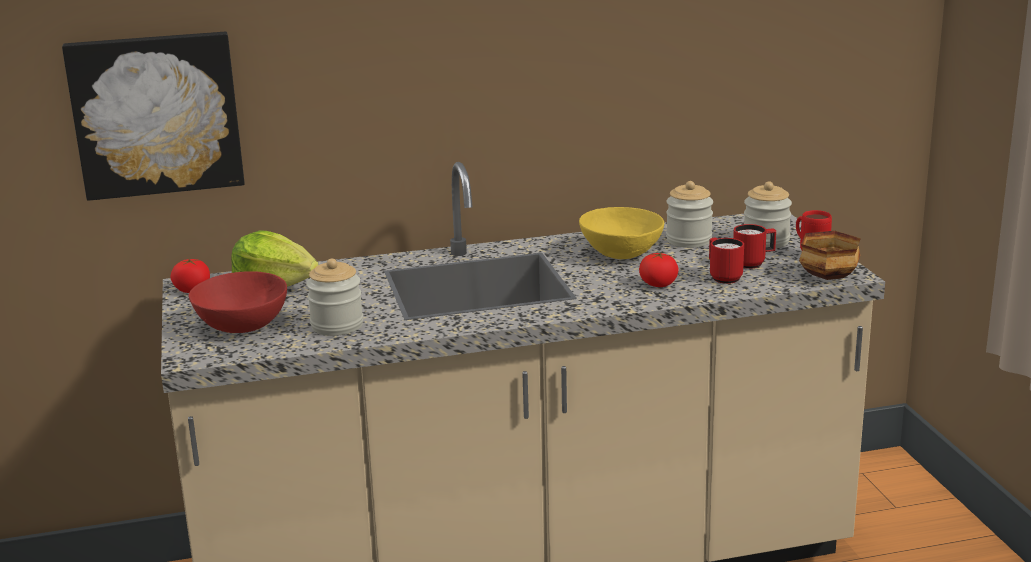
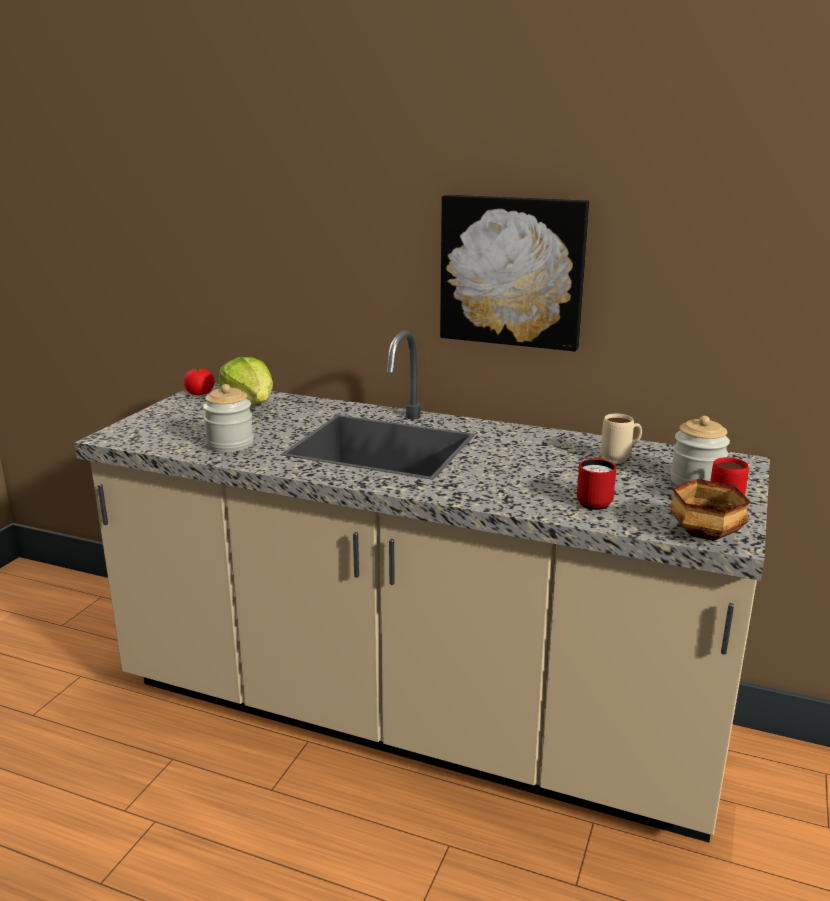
camera: 35 degrees right, 0 degrees up
picture [62,32,245,201] -> picture moved to [440,195,589,351]
red bowl [188,271,287,333] -> none
yellow bowl [579,207,664,259] -> none
tomato [639,252,679,287] -> none
jar [666,181,713,248] -> beige mug [601,414,642,464]
red mug [733,224,776,269] -> none

